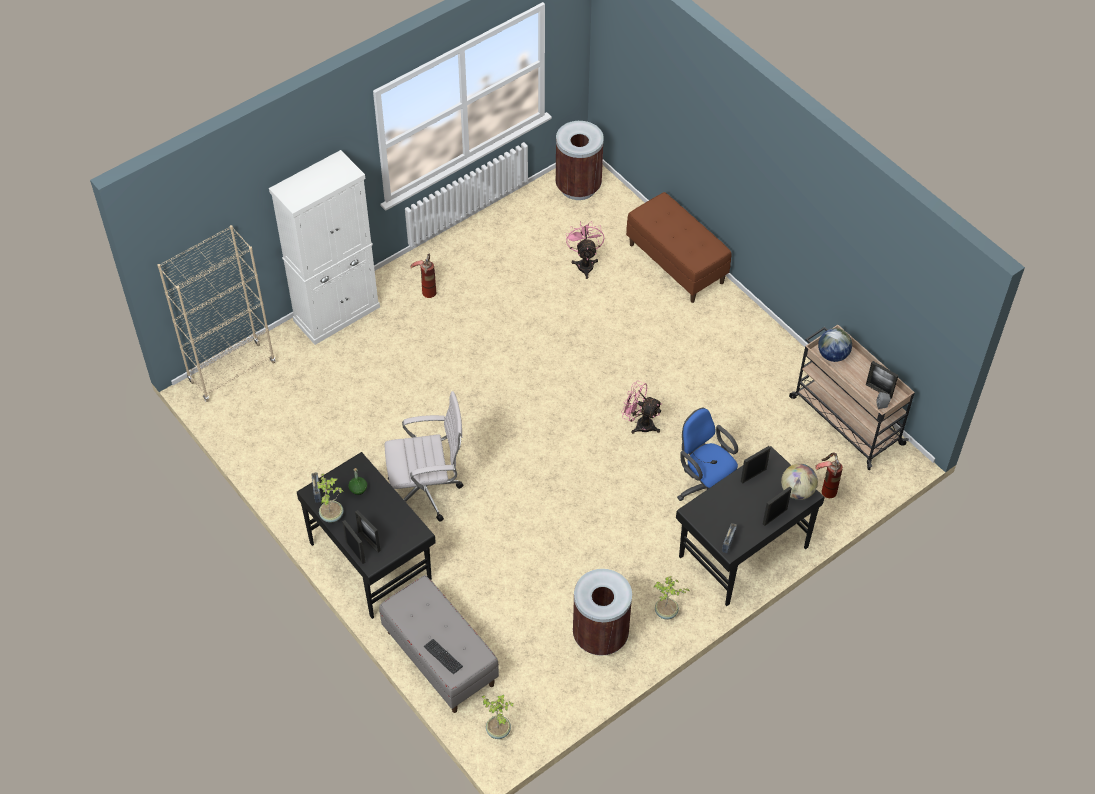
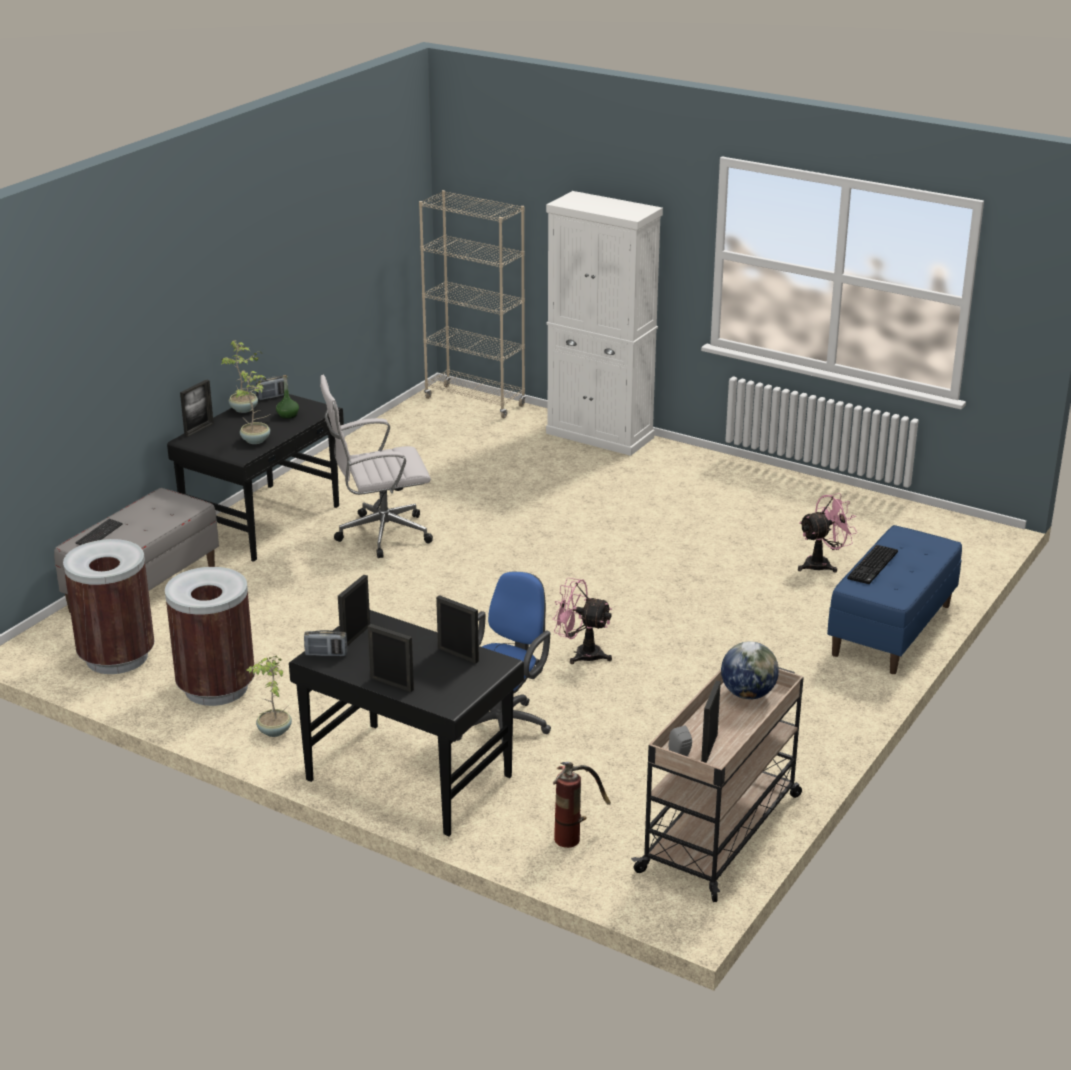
camera: 70 degrees right, 25 degrees down
picture frame [355,510,380,552] -> picture frame moved to [338,575,370,646]
white office chair [385,391,463,521] -> white office chair turned 105 degrees clockwise [320,375,433,558]
fire extinguisher [410,253,436,298] -> none
potted plant [482,695,514,739] -> potted plant moved to [236,370,270,444]
brown trash can [555,121,604,200] -> brown trash can moved to [63,539,154,674]
pink fan [621,381,662,434] -> pink fan turned 75 degrees counterclockwise [553,578,612,664]
brown bench [626,192,732,303] -> blue bench [827,525,962,674]
globe [781,464,818,500] -> none
none -> keyboard [847,545,898,584]

